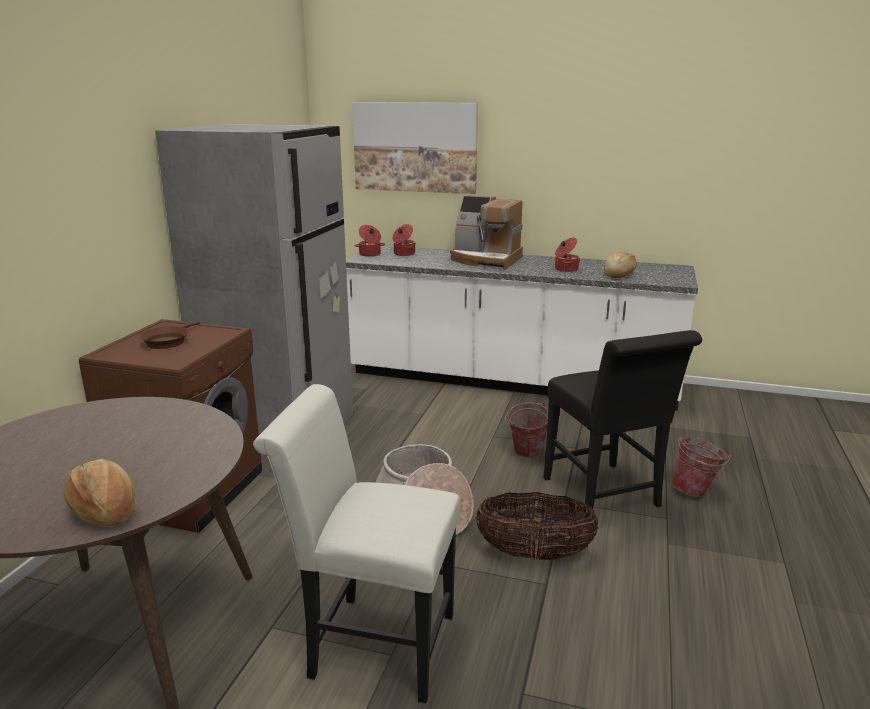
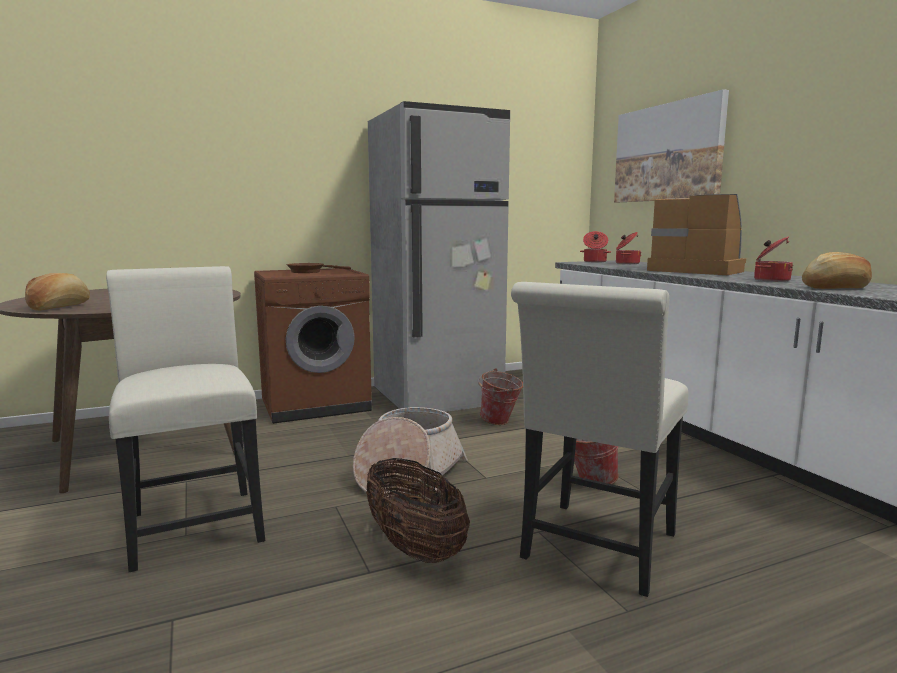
camera: 50 degrees right, 10 degrees down
coffee machine [450,195,523,270] -> coffee machine turned 150 degrees clockwise [647,194,746,275]
black chair [543,330,702,509] -> white chair [511,282,688,597]
bucket [671,437,731,498] -> bucket moved to [478,368,523,425]

